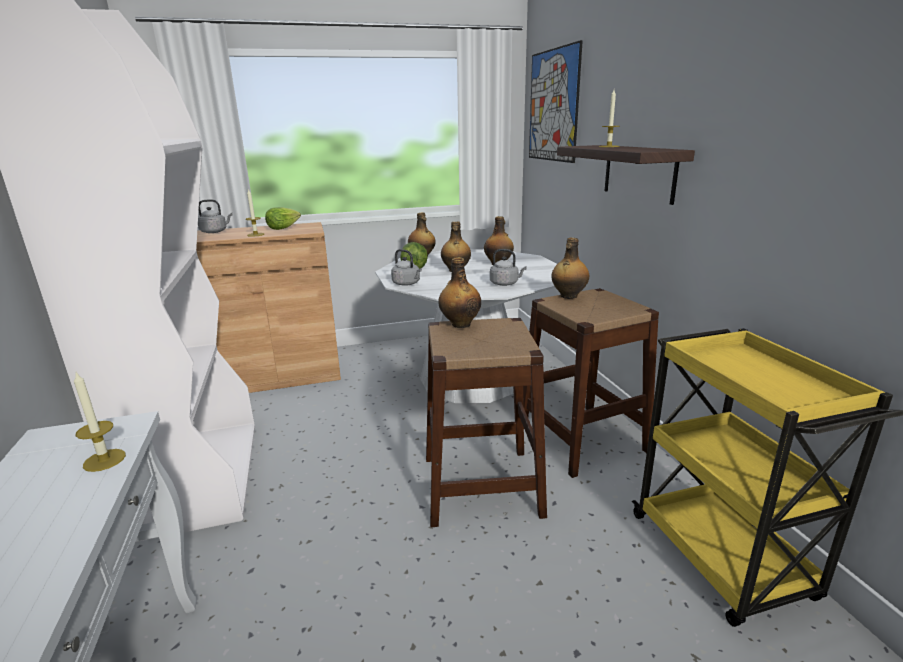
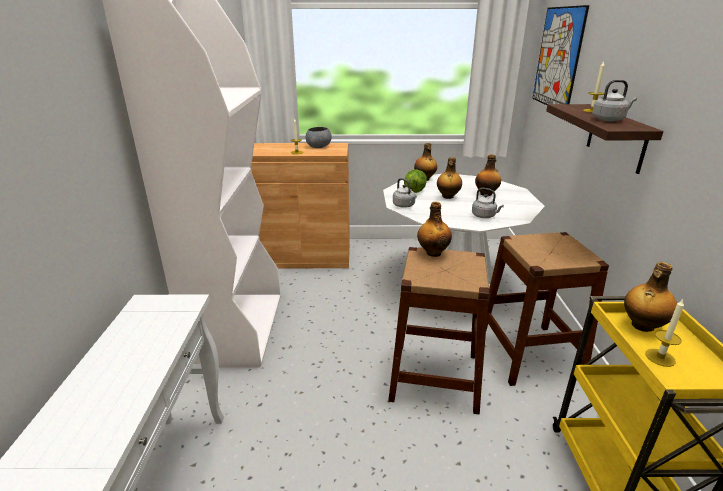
camera: 15 degrees right, 5 degrees up
candle [74,372,126,472] -> candle moved to [645,299,684,367]
grey kettle [198,199,233,233] -> grey kettle moved to [592,80,637,121]
lettuce [265,207,301,230] -> grey bowl [306,127,332,148]
bottle [551,238,589,299] -> bottle moved to [624,262,677,332]

